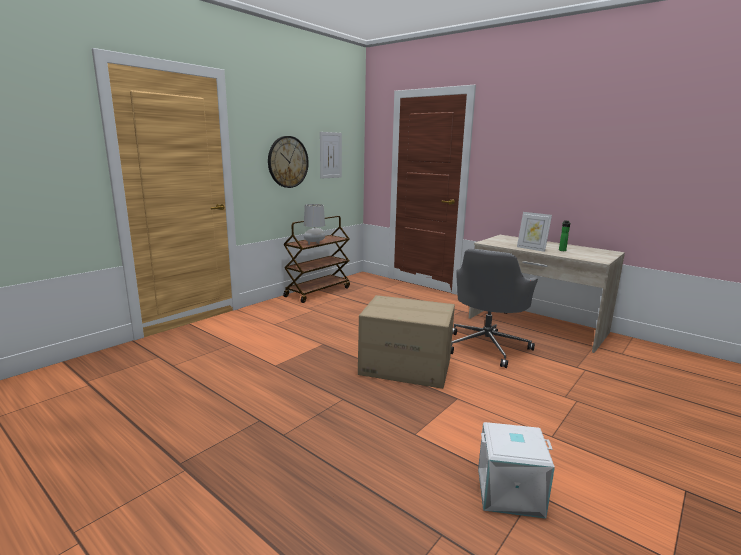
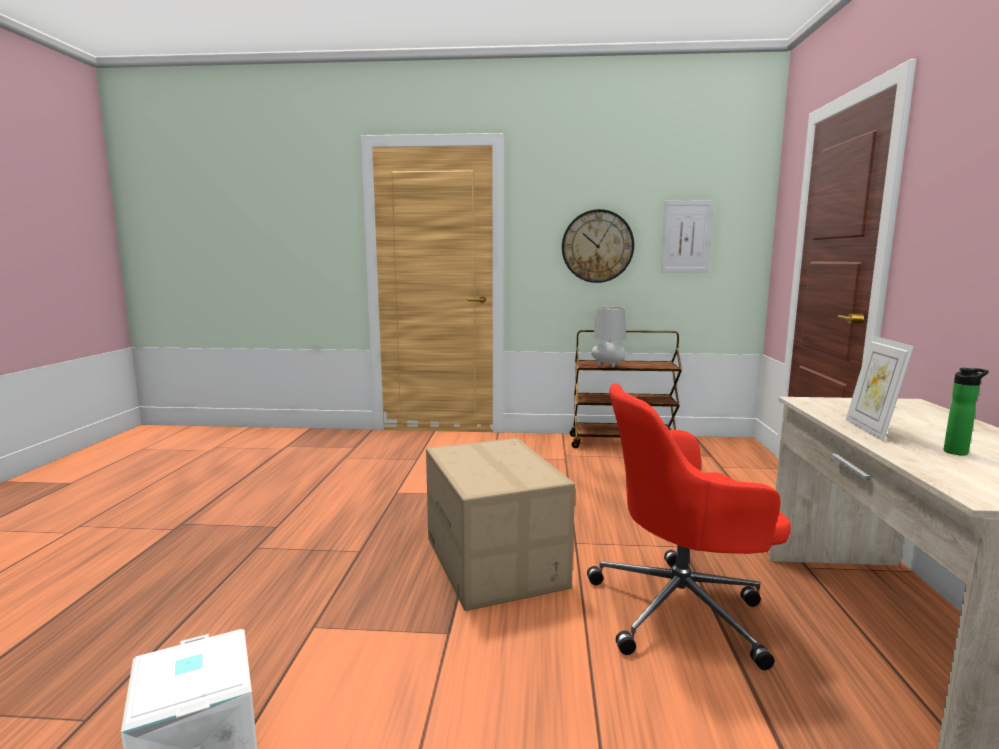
camera: 55 degrees right, 5 degrees down
grey office chair [451,248,538,368] -> red office chair [587,383,791,670]

